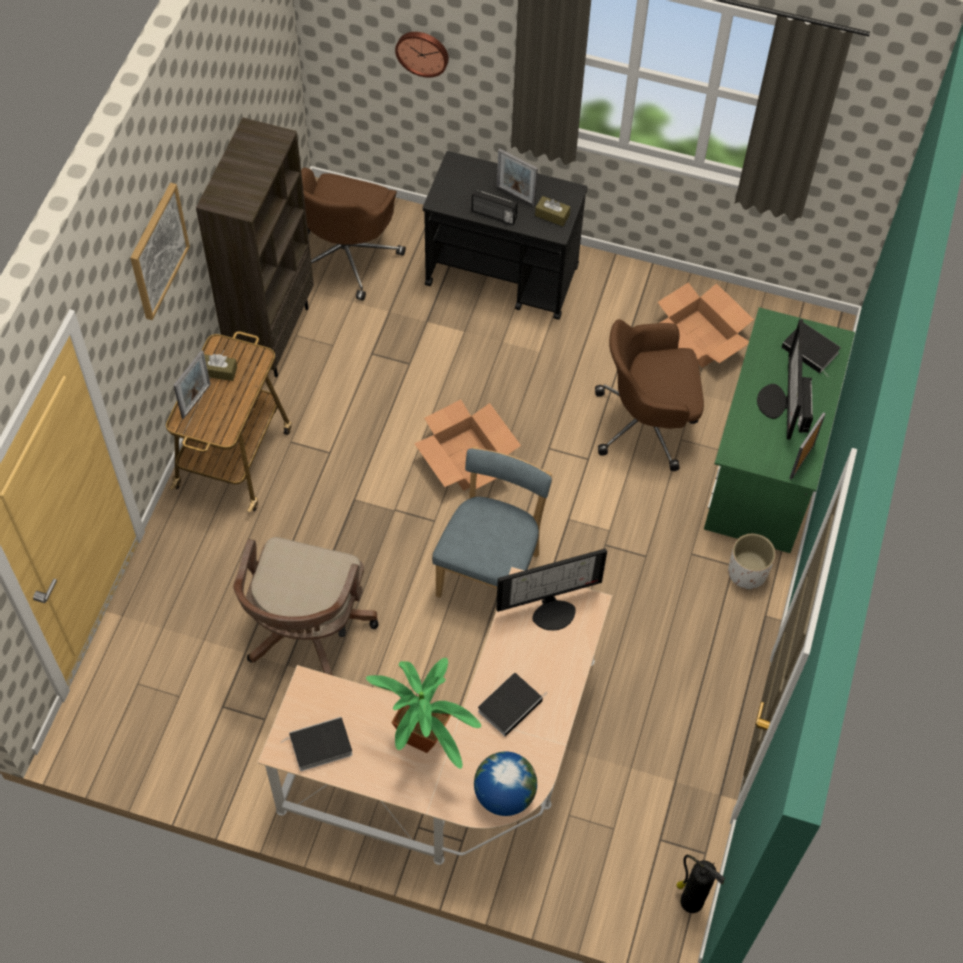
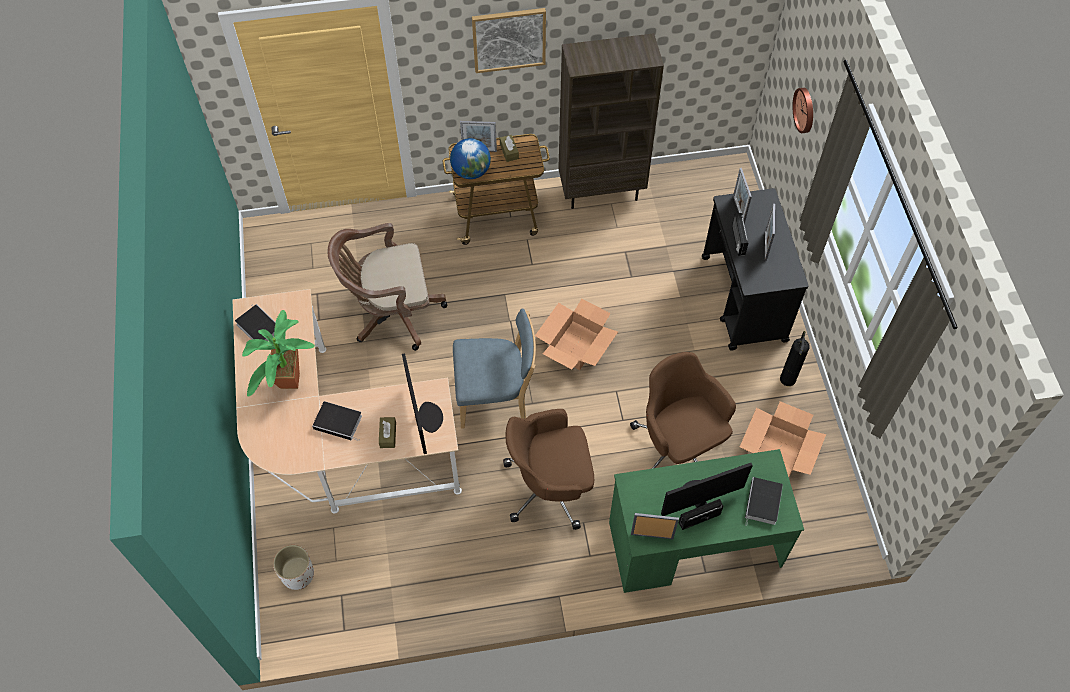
camera: 65 degrees right, 0 degrees up
brown office chair [301,167,406,301] -> brown office chair moved to [503,409,594,530]
globe [474,751,537,816] -> globe moved to [450,138,491,179]
monitor [496,548,607,631] -> monitor turned 150 degrees counterclockwise [402,353,443,454]
brown tissue box [535,196,571,226] -> brown tissue box moved to [379,417,396,448]
fire extinguisher [677,855,725,913] -> fire extinguisher moved to [780,331,810,386]
white planter [728,534,776,590] -> white planter moved to [273,545,314,590]
none -> picture frame [733,168,752,224]

